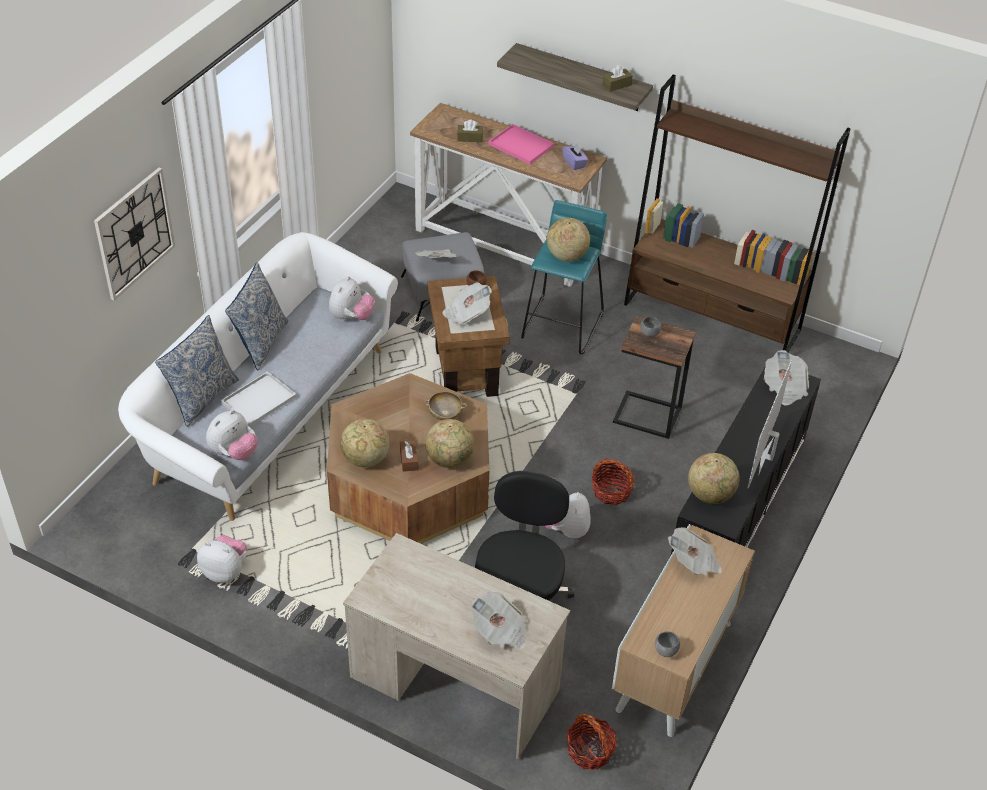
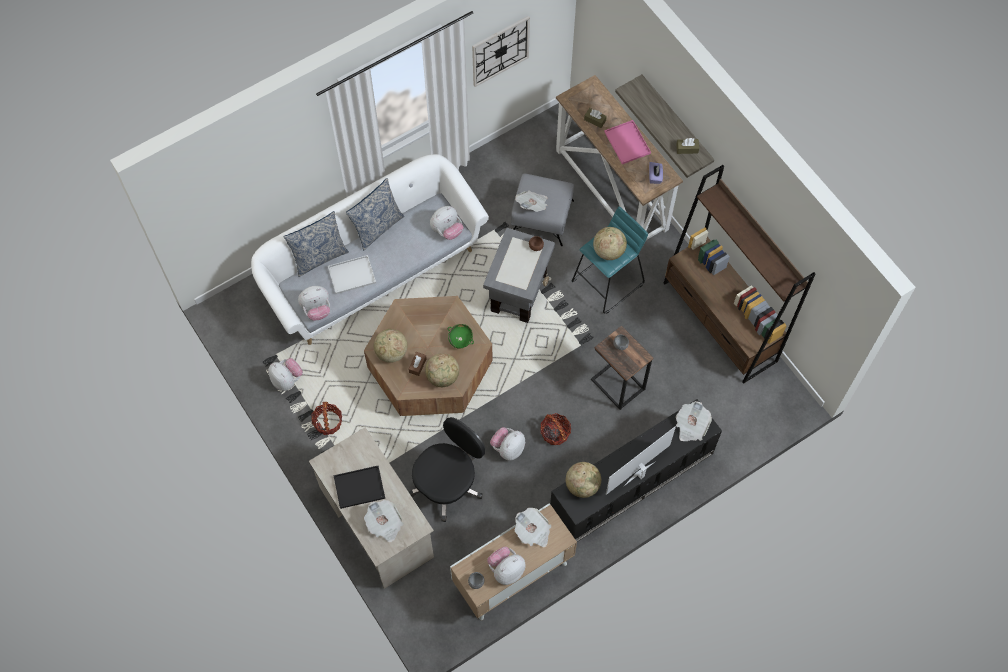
camera: 30 degrees right, 20 degrees up
wall clock [94,167,175,300] -> wall clock moved to [472,16,530,87]
beige bowl [424,392,467,420] -> green bowl [448,324,474,349]
brown side table [427,276,510,397] -> grey side table [483,228,555,323]
newspaper [443,282,492,326] -> none
basket [566,714,617,770] -> basket moved to [311,402,342,435]
none -> black tray [333,466,385,509]
none -> plush toy [487,547,525,585]

